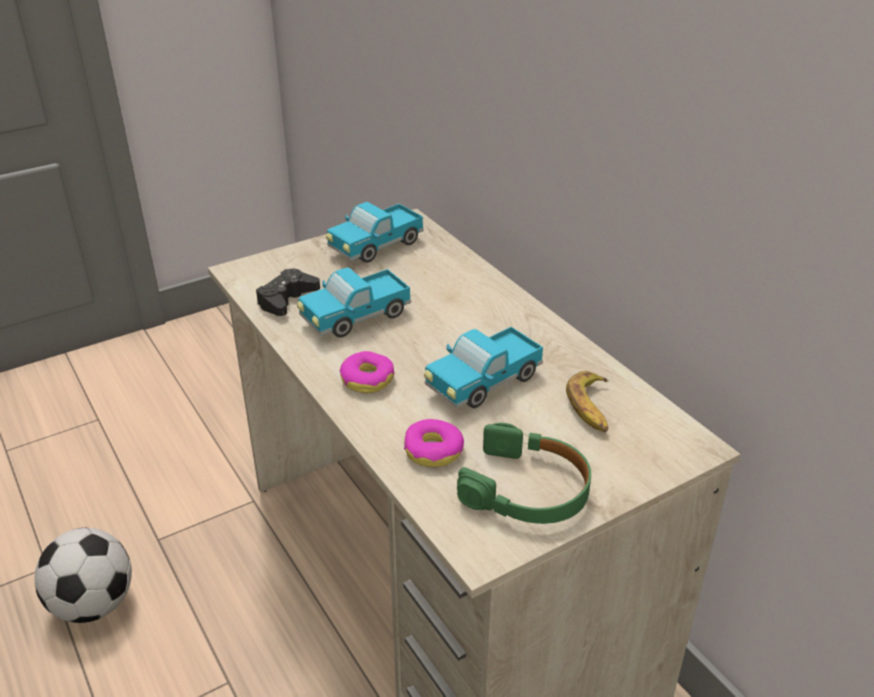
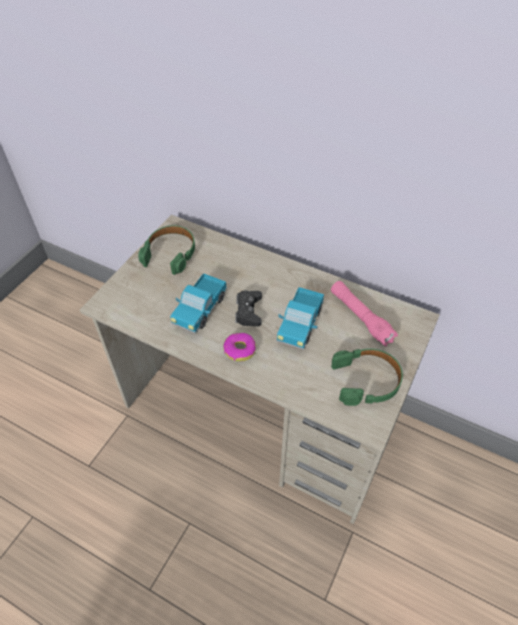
camera: 30 degrees left, 15 degrees up
football [35,528,132,623] -> none
black game controller [256,269,320,316] -> black game controller moved to [235,290,262,327]
toy truck [326,202,424,263] -> green headphones [138,225,195,275]
donut [404,419,464,467] -> none
banana [566,371,608,432] -> pink flashlight [331,281,398,347]

